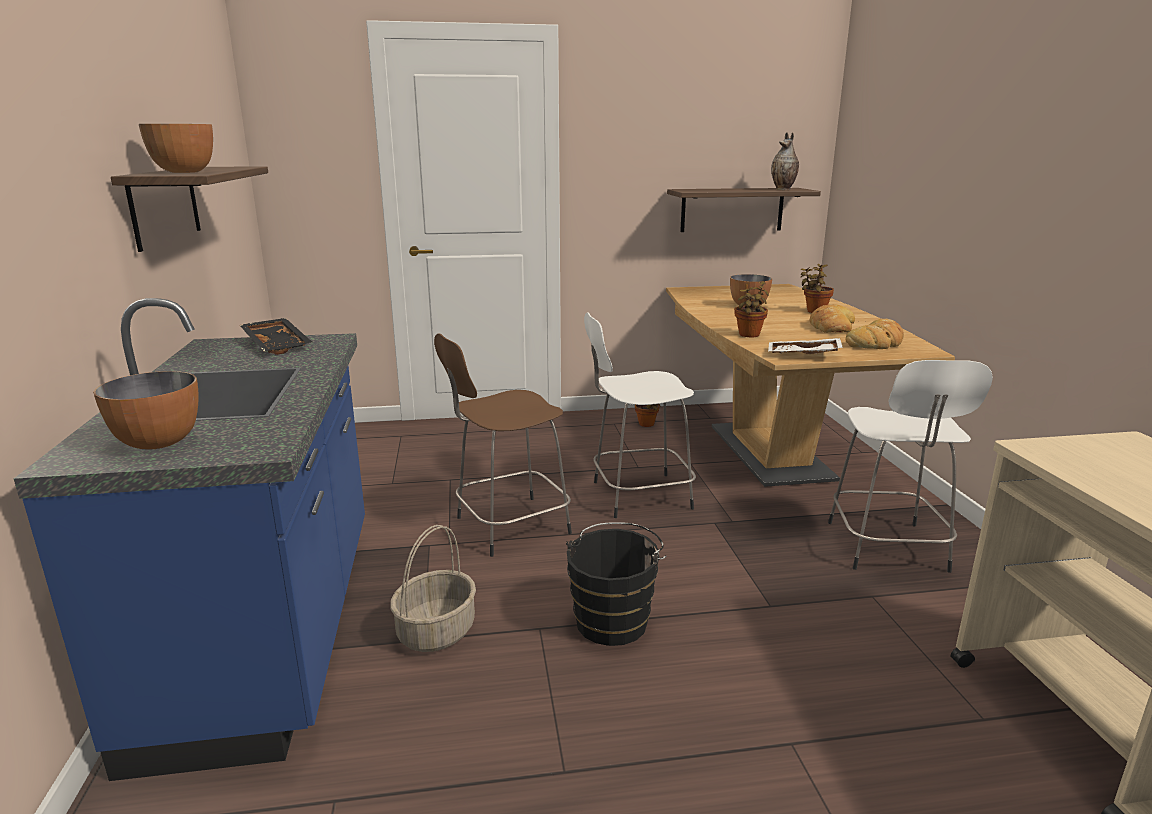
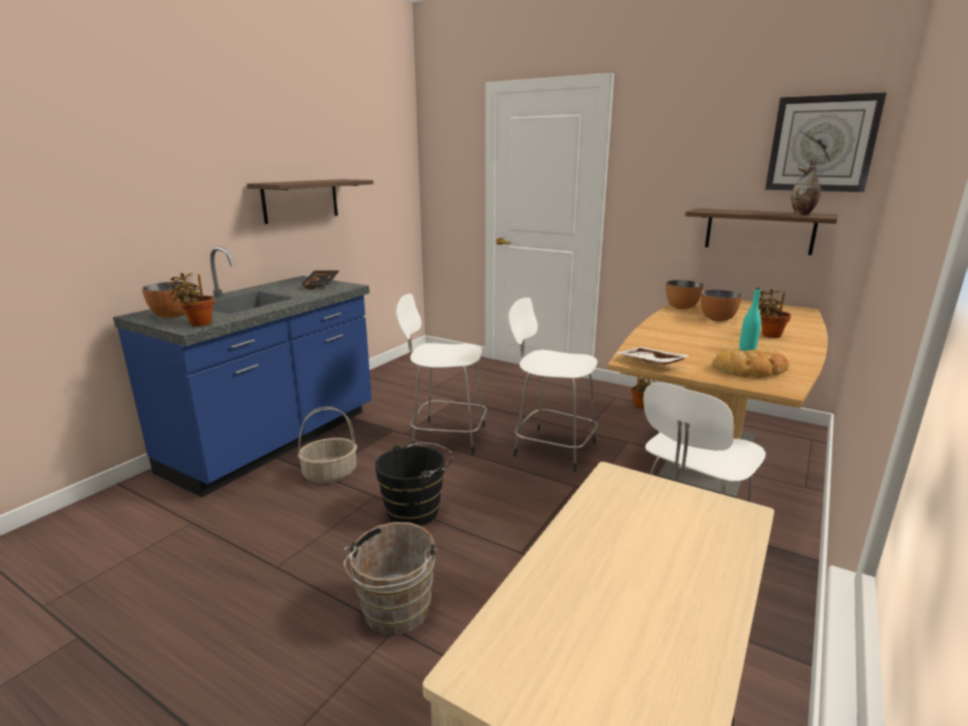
camera: 40 degrees right, 0 degrees up
bowl [139,124,213,173] -> bowl moved to [666,280,704,309]
brown stool [434,333,572,557] -> white stool [396,294,487,455]
potted plant [734,281,769,337] -> potted plant moved to [166,273,214,326]
bread [810,304,855,333] -> turquoise bottle [739,288,761,351]
none -> brown bucket [343,522,438,635]
none -> wall clock [765,92,887,192]

